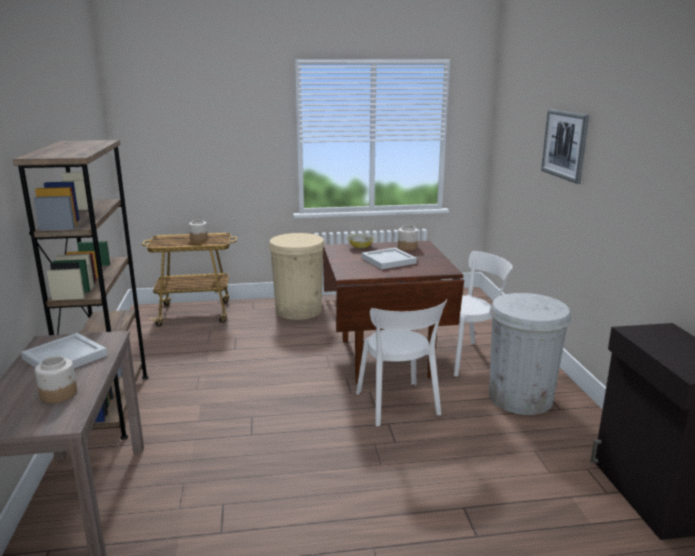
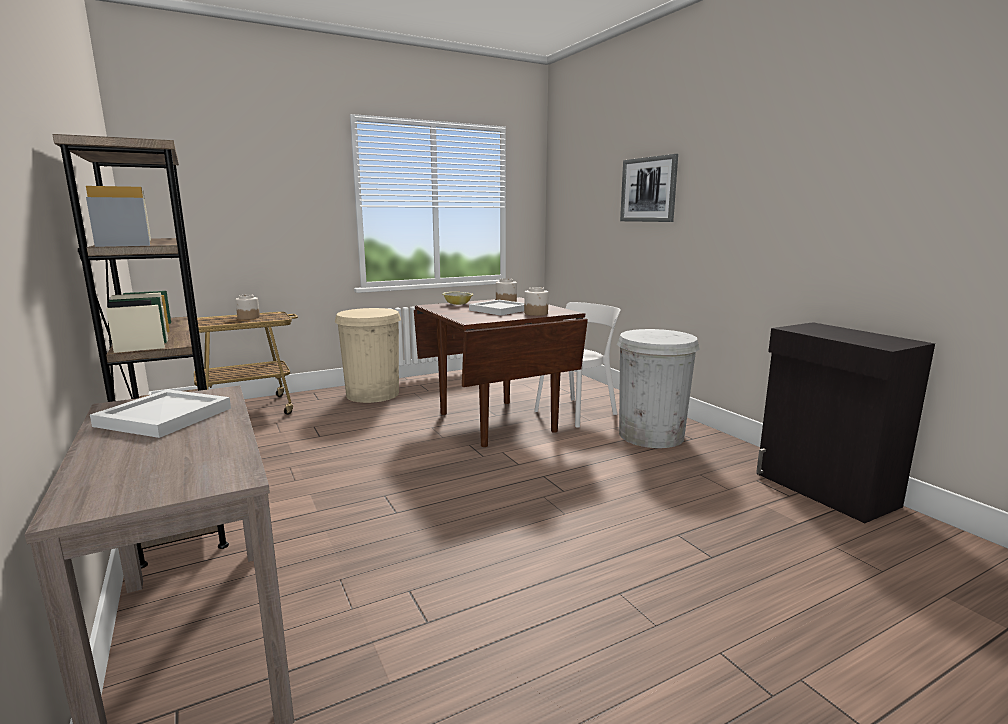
camera: 20 degrees left, 5 degrees down
jar [35,356,77,403] -> jar moved to [524,287,548,316]
white chair [356,300,447,426] -> none

